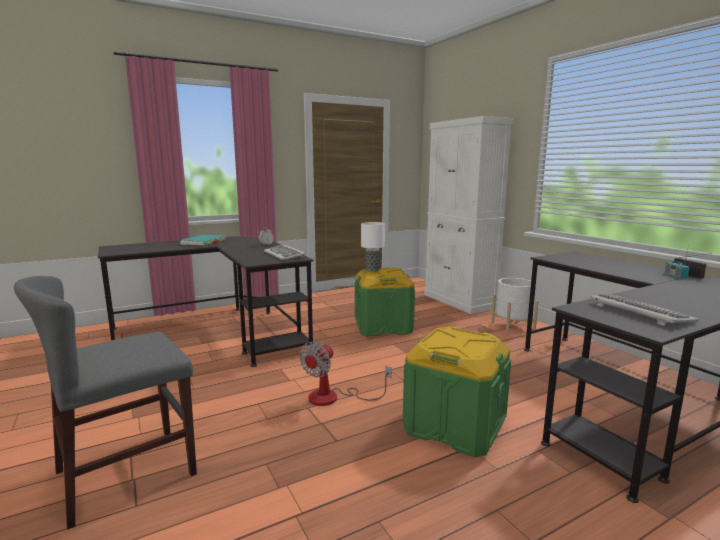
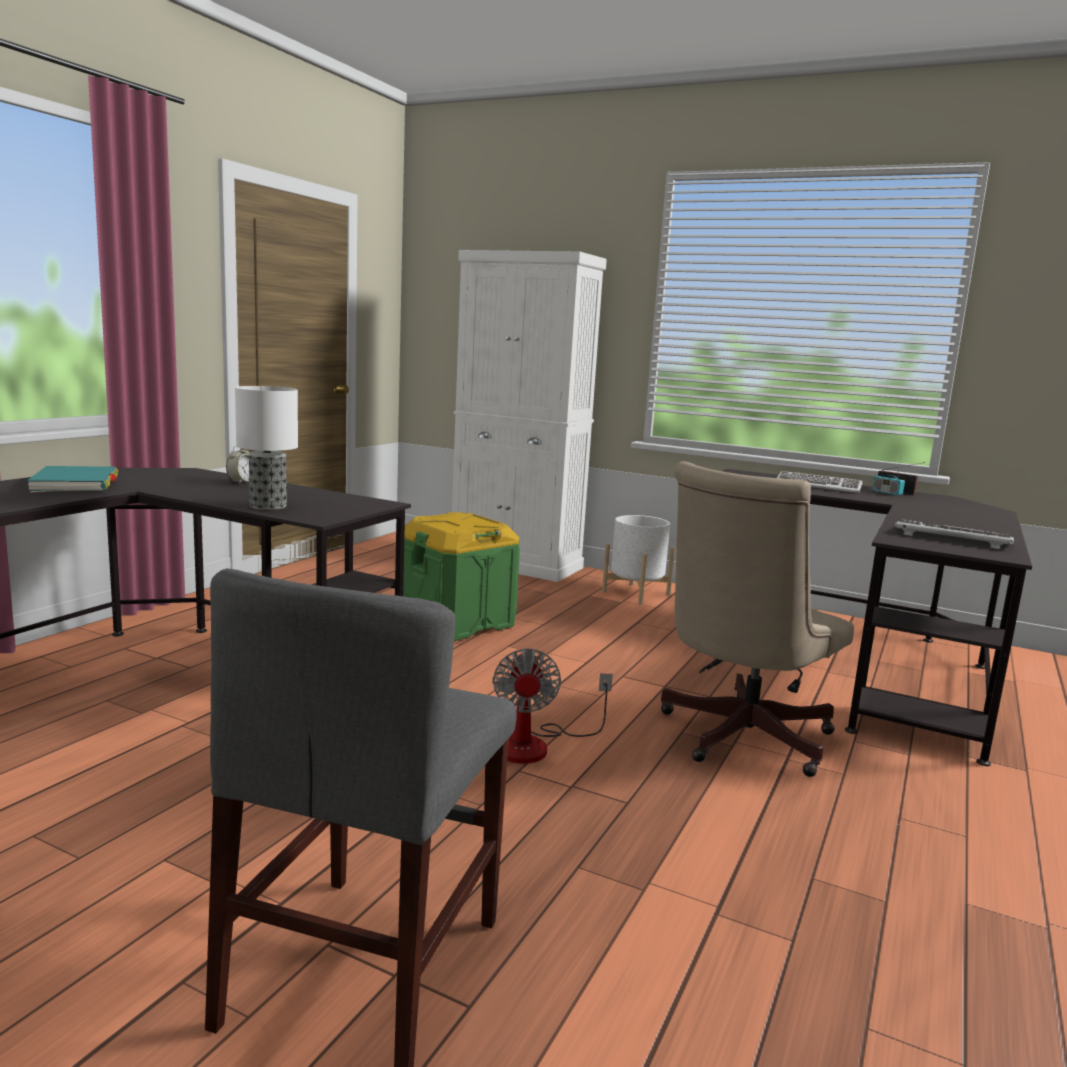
camera: 35 degrees left, 0 degrees up
keyboard [264,245,306,260] -> keyboard moved to [777,471,862,493]
table lamp [361,222,385,272] -> table lamp moved to [235,386,298,510]
green storage box [403,327,511,457] -> beige office chair [661,461,854,777]

